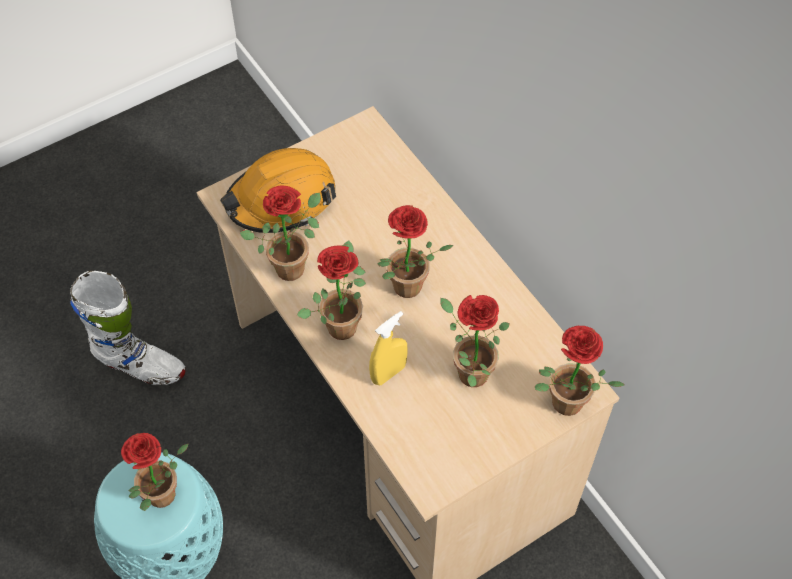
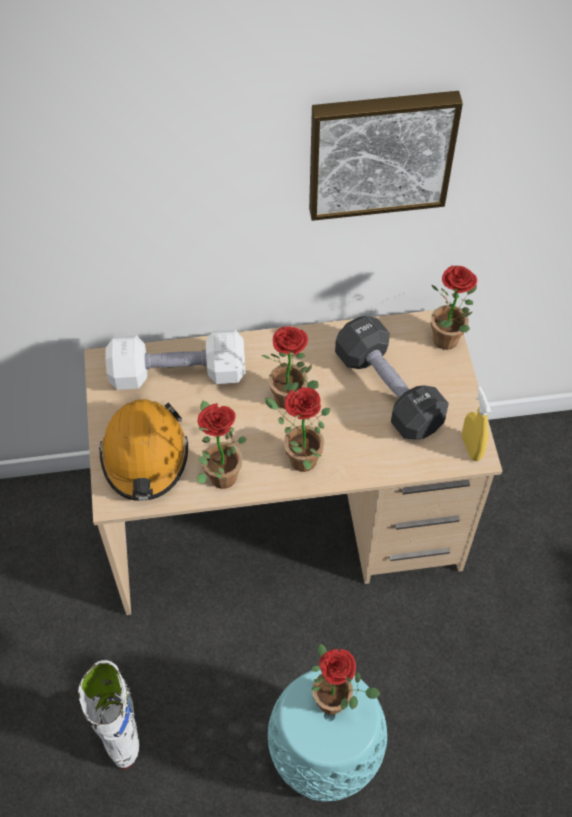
camera: 65 degrees left, 0 degrees up
white boot [70,271,186,385] -> white boot turned 60 degrees counterclockwise [78,660,139,769]
yellow spray bottle [369,311,407,386] -> yellow spray bottle moved to [462,386,491,461]
potted plant [440,295,509,387] -> black dumbbell [335,316,449,439]
none -> white dumbbell [105,329,245,390]
none -> picture [309,91,463,221]

